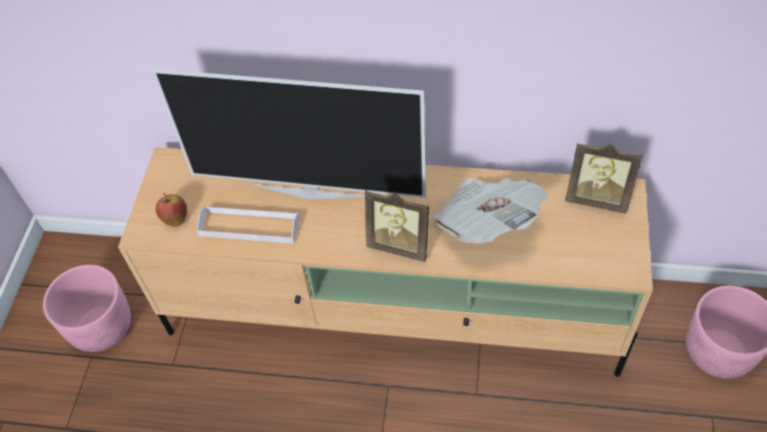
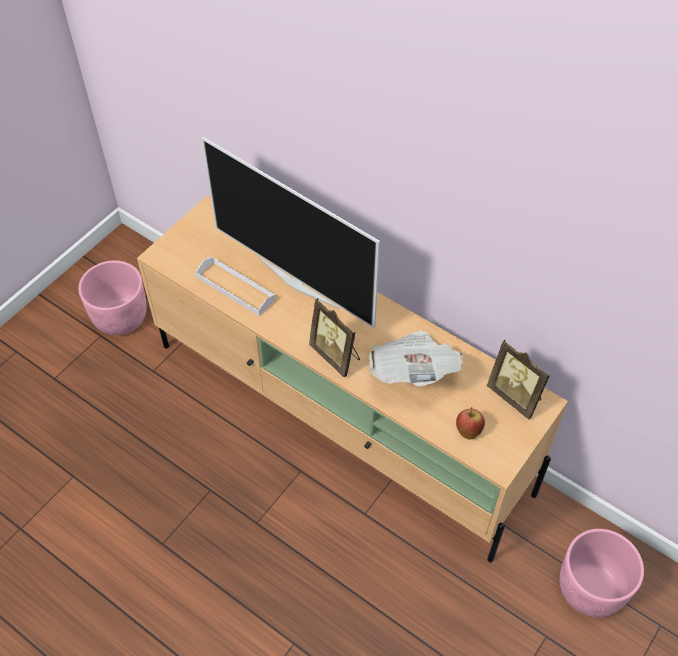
camera: 25 degrees right, 0 degrees up
apple [156,192,187,227] -> apple moved to [456,407,485,440]

